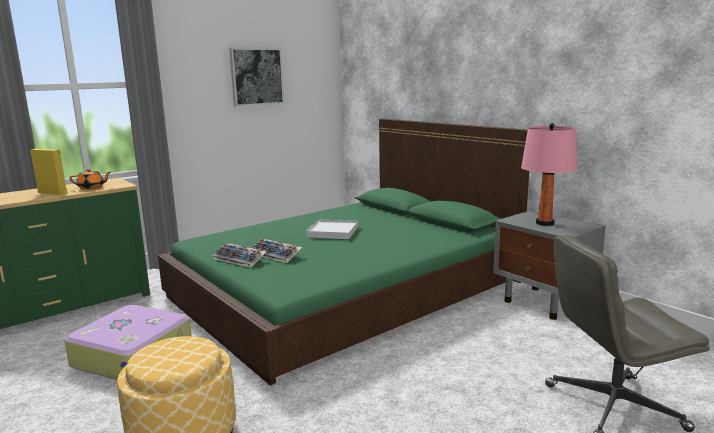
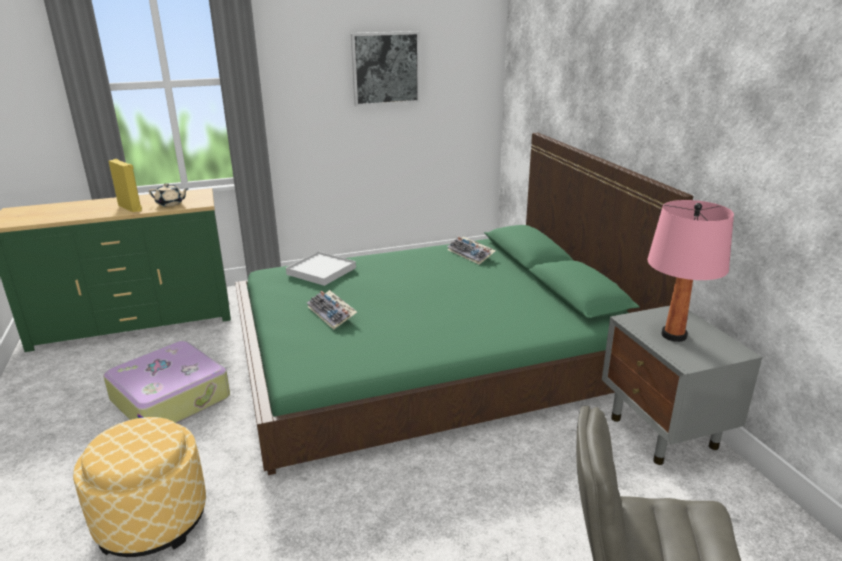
camera: 20 degrees right, 10 degrees up
orange teapot [69,169,111,190] -> beige teapot [149,183,188,207]
keyboard [212,243,267,268] -> keyboard moved to [447,236,496,265]
white tray [306,219,358,239] -> white tray moved to [286,252,356,286]

